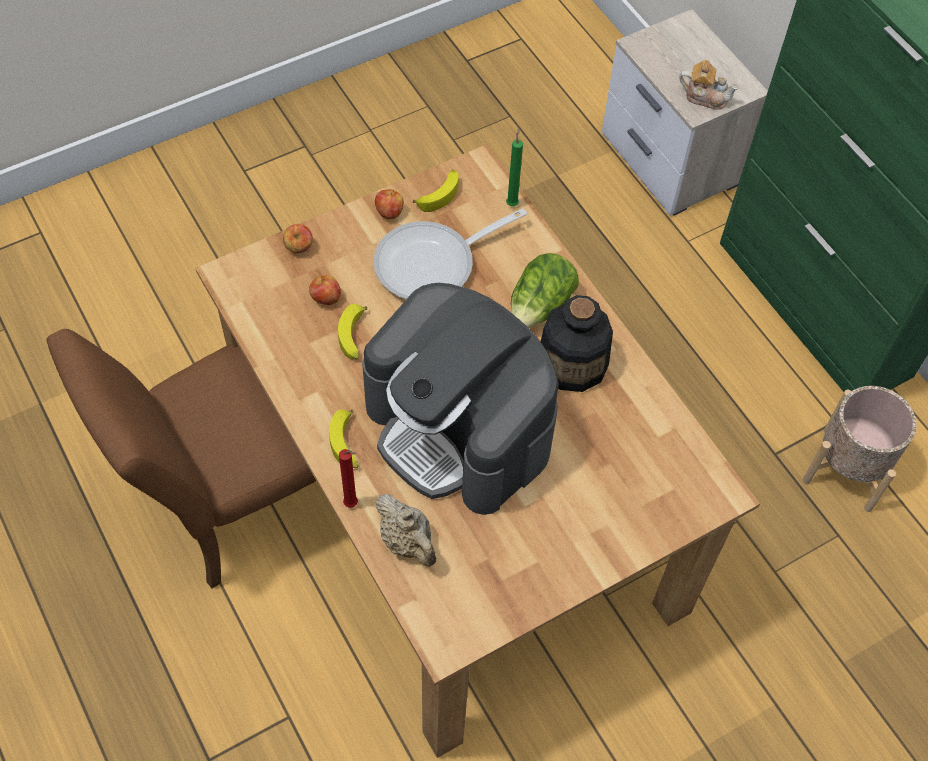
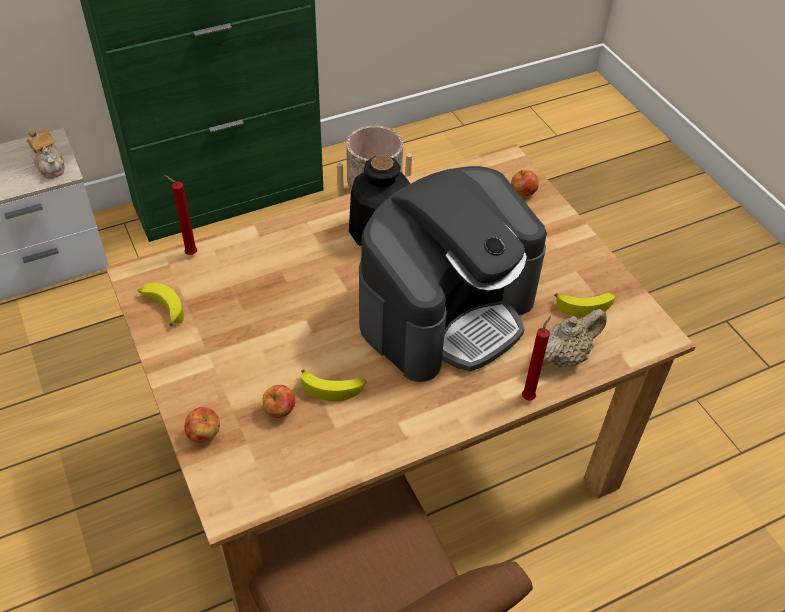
camera: 85 degrees left, 10 degrees down
banana [329,409,358,468] -> banana moved to [554,292,615,317]
frying pan [374,208,527,299] -> none
apple [375,189,404,219] -> apple moved to [511,170,539,196]
green candle [506,128,523,206] -> red candle [164,175,197,255]
lettuce [511,253,579,328] -> none
teapot [679,60,739,110] -> teapot turned 120 degrees clockwise [26,129,65,179]

